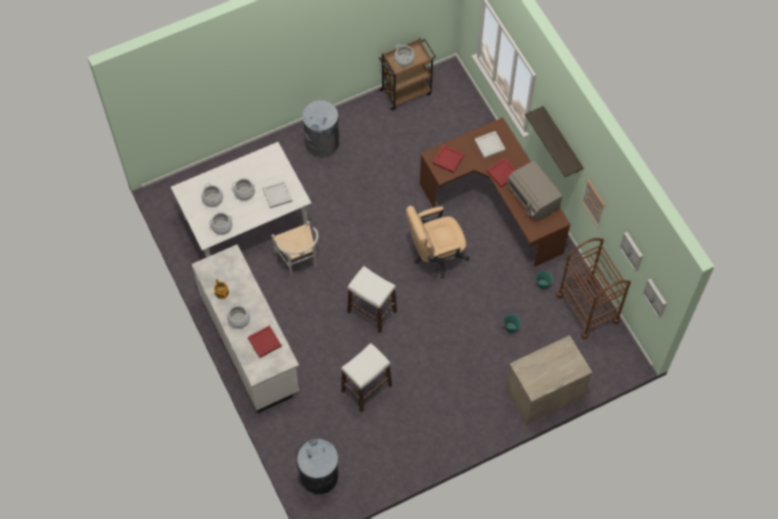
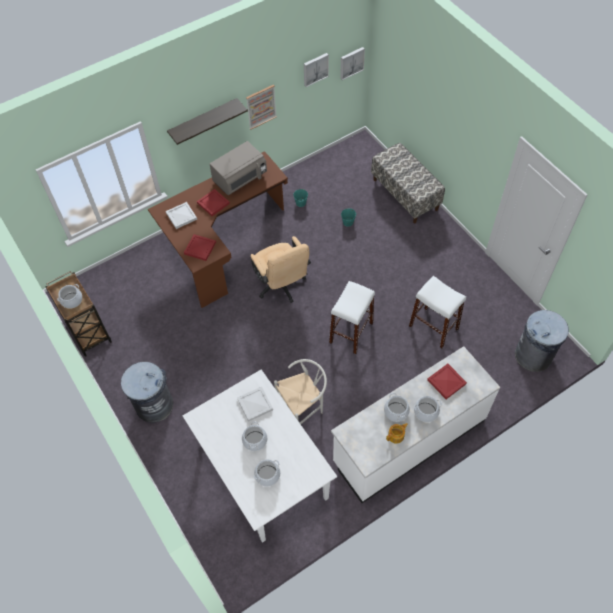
camera: 95 degrees left, 5 degrees down
cooking pot [209,213,232,235] -> cooking pot moved to [384,393,410,422]
dresser [505,335,592,425] -> bench [371,143,445,223]
brown cart [556,238,631,339] -> none

